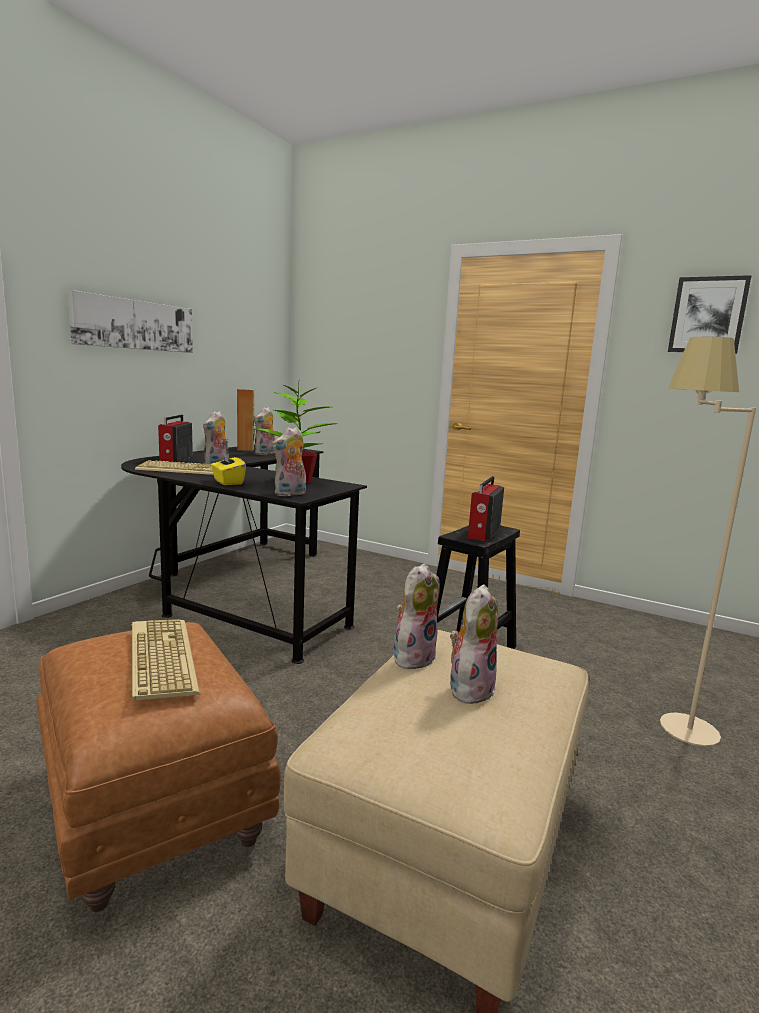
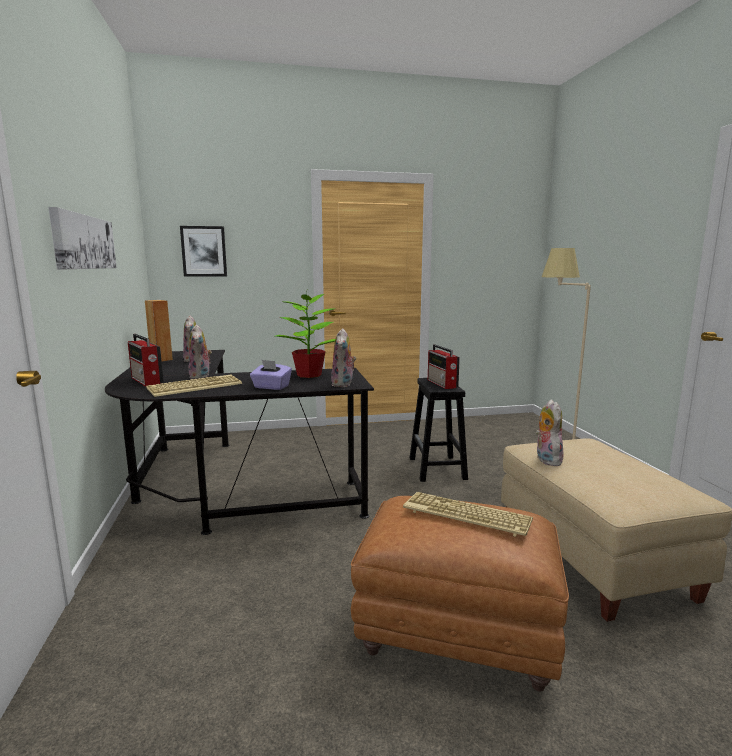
camera: 40 degrees left, 0 degrees up
yellow tissue box [211,451,246,485] -> purple tissue box [250,360,292,390]
plush toy [450,584,498,704] -> none
picture [668,275,752,354] -> picture moved to [180,226,227,277]

